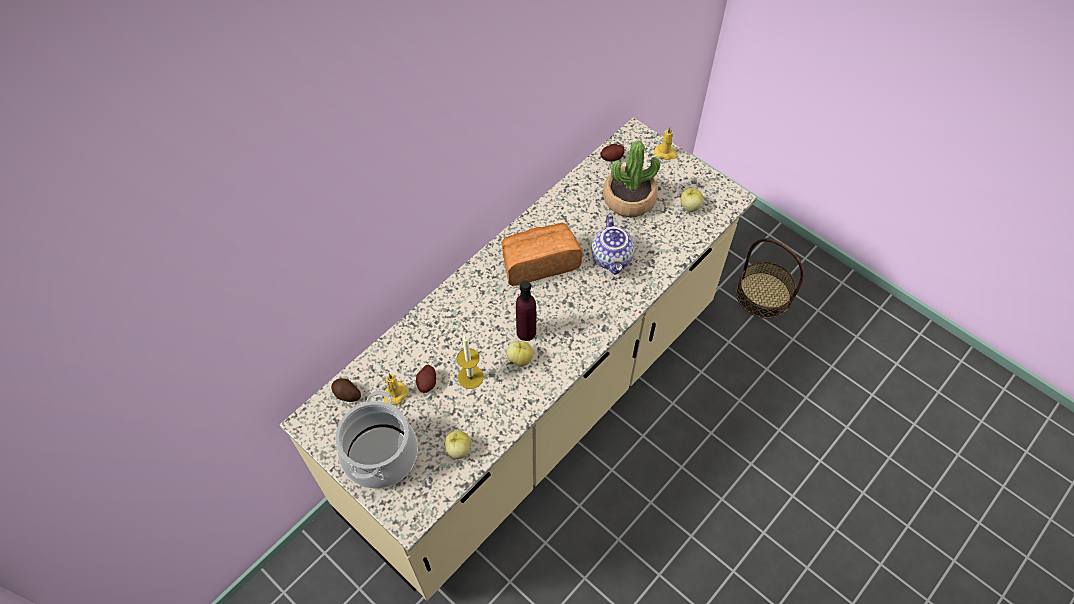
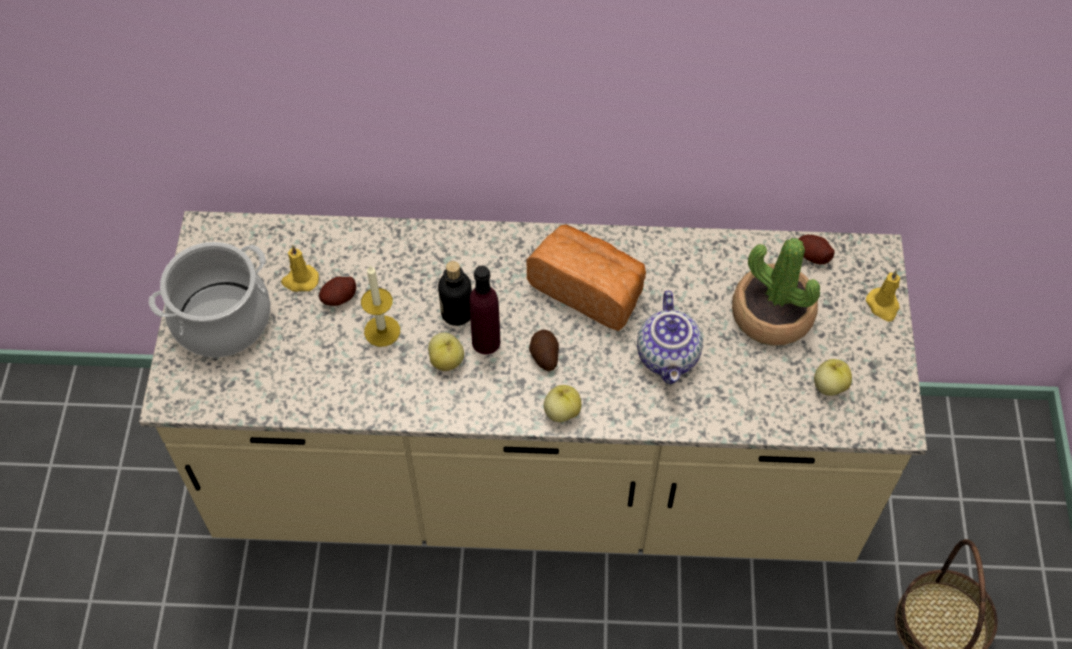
camera: 50 degrees right, 0 degrees up
potato [331,378,361,402] -> potato moved to [529,330,559,371]
apple [445,430,471,459] -> apple moved to [544,385,581,422]
teapot [592,214,635,274] -> teapot turned 45 degrees counterclockwise [637,290,703,384]
none -> bottle [438,261,472,326]

